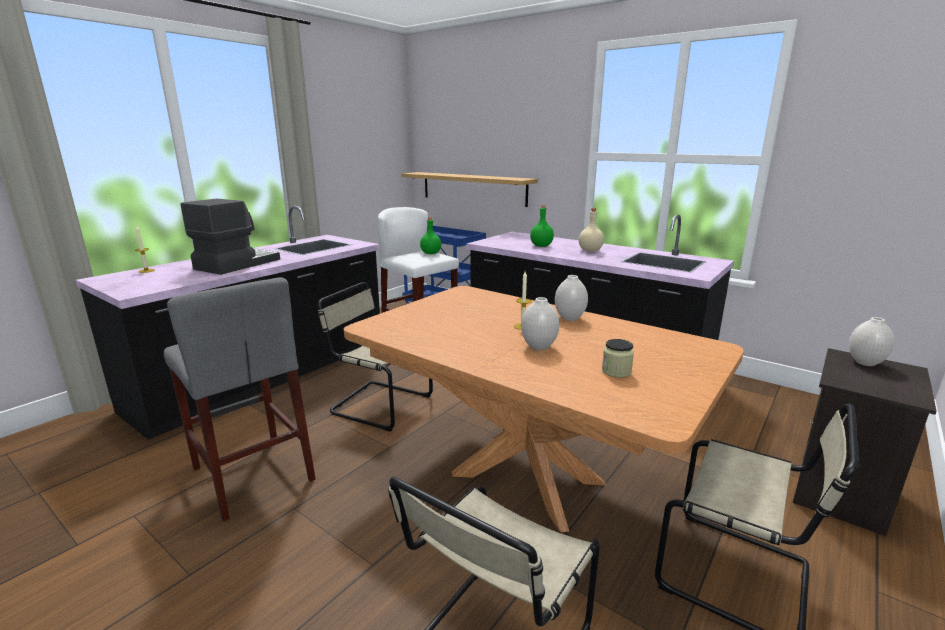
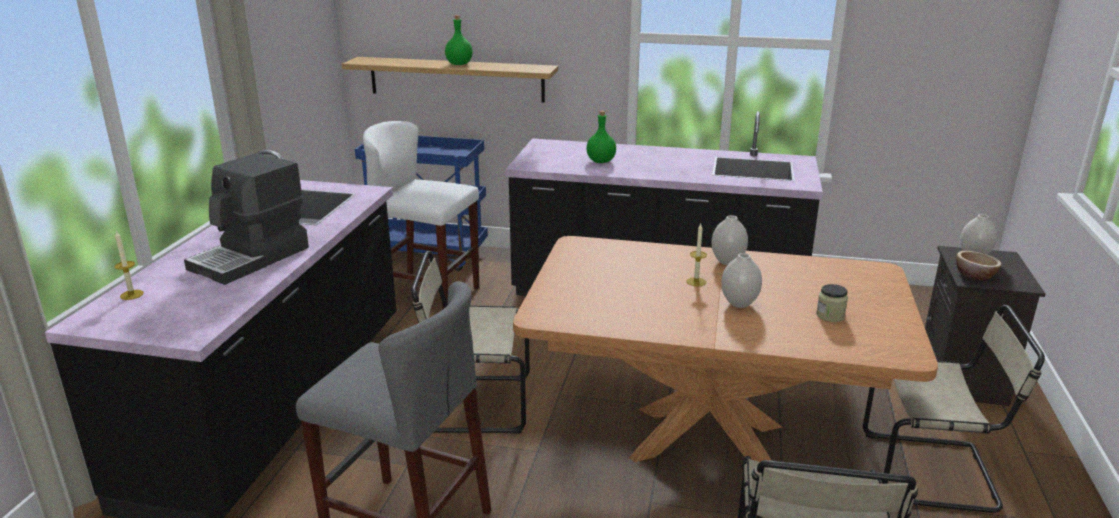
camera: 25 degrees left, 5 degrees up
coffee machine [181,199,280,275] -> coffee machine turned 150 degrees counterclockwise [184,153,309,285]
green bottle [420,217,441,254] -> green bottle moved to [445,15,473,65]
beige bottle [579,208,604,252] -> none
none -> bowl [956,251,1002,280]

